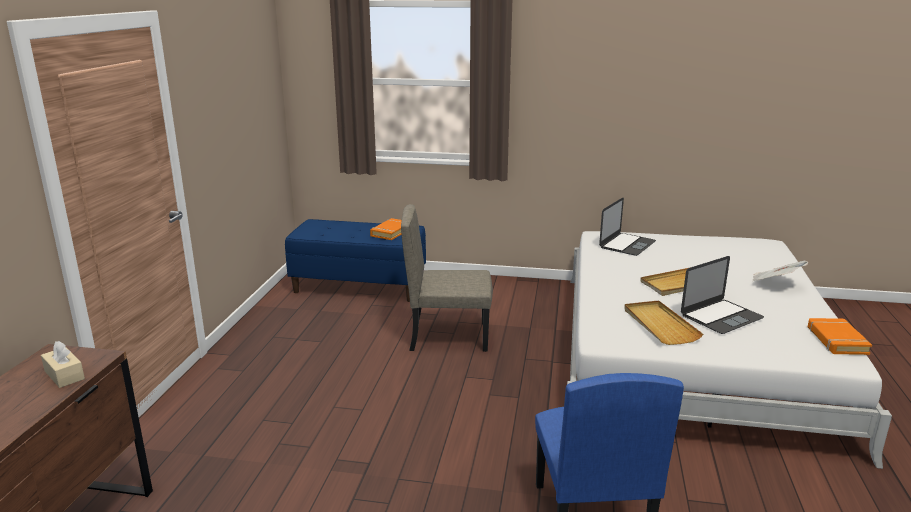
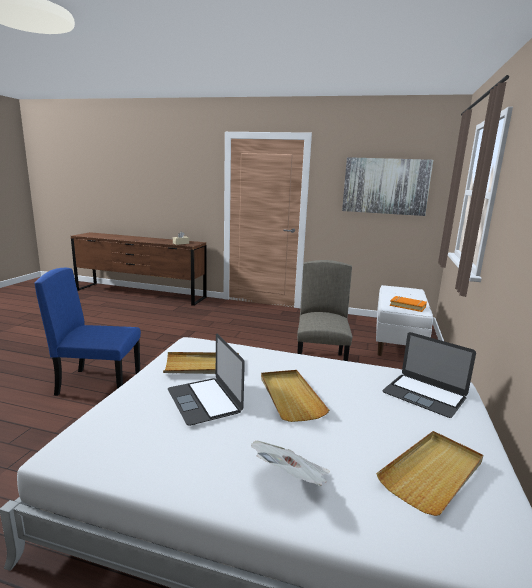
camera: 95 degrees right, 5 degrees down
blue bench [285,219,426,302] -> white bench [376,285,433,356]
orange book [808,318,872,355] -> none
none -> picture [342,157,433,216]
none -> beige tray [376,431,483,516]

